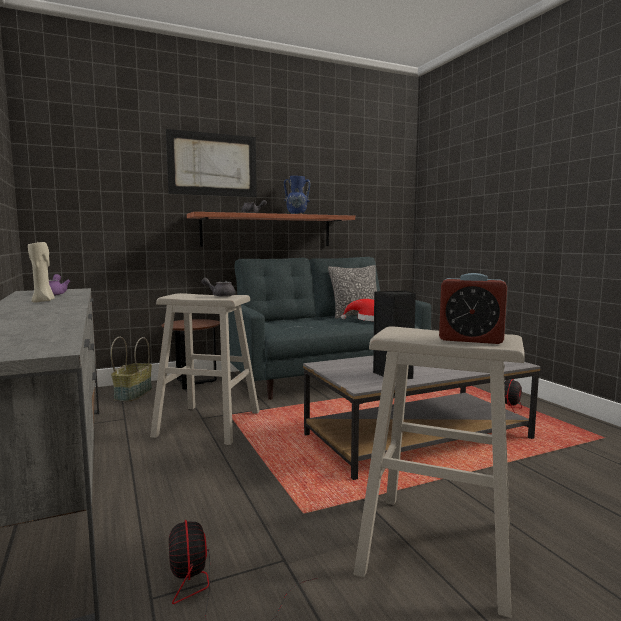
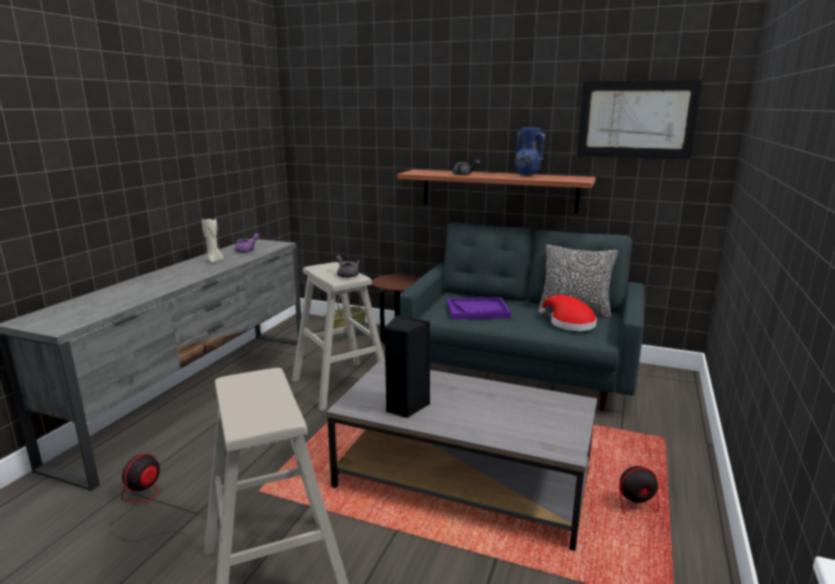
camera: 45 degrees right, 10 degrees up
picture [166,129,257,197] -> picture moved to [577,80,703,160]
alarm clock [439,273,507,344] -> none
none -> purple tray [447,297,511,319]

